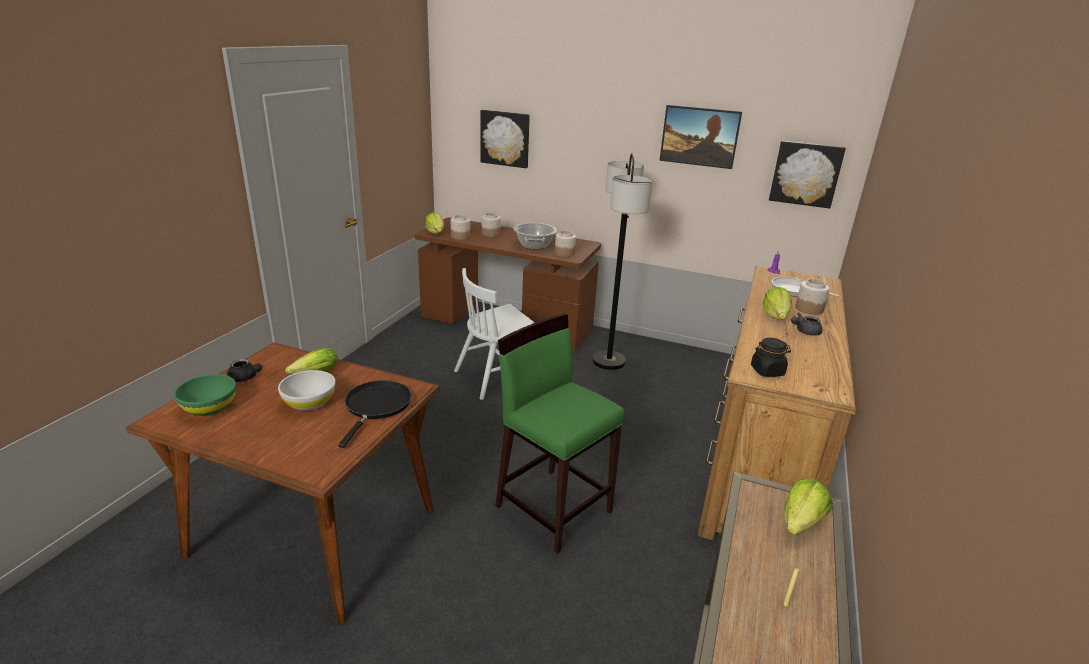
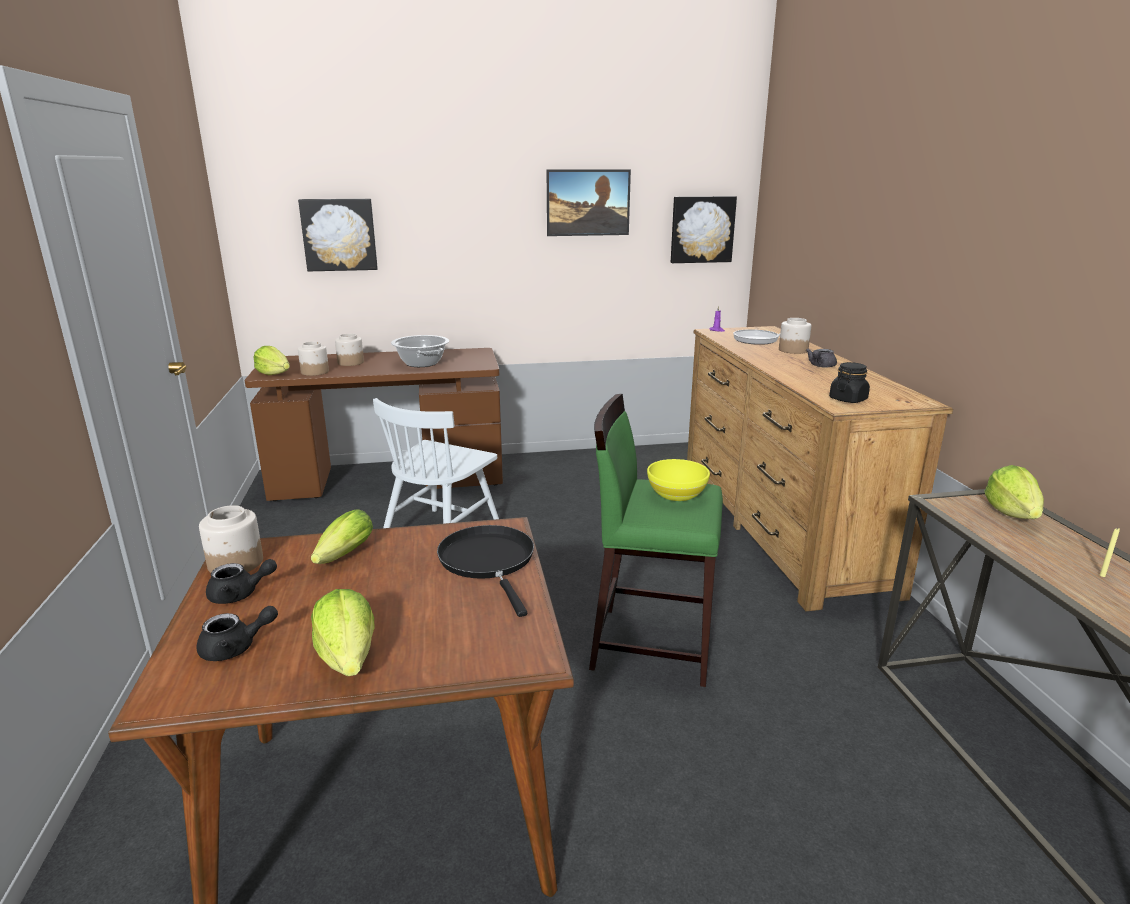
camera: 30 degrees left, 5 degrees down
green bowl [174,374,236,416] -> black teapot [196,606,278,661]
white bowl [278,370,335,411] -> none
jar [555,230,576,257] -> jar moved to [199,505,263,573]
floor lamp [592,153,653,370] -> none
lettuce [762,287,792,320] -> lettuce moved to [311,589,374,676]
none -> yellow bowl [647,459,710,501]

